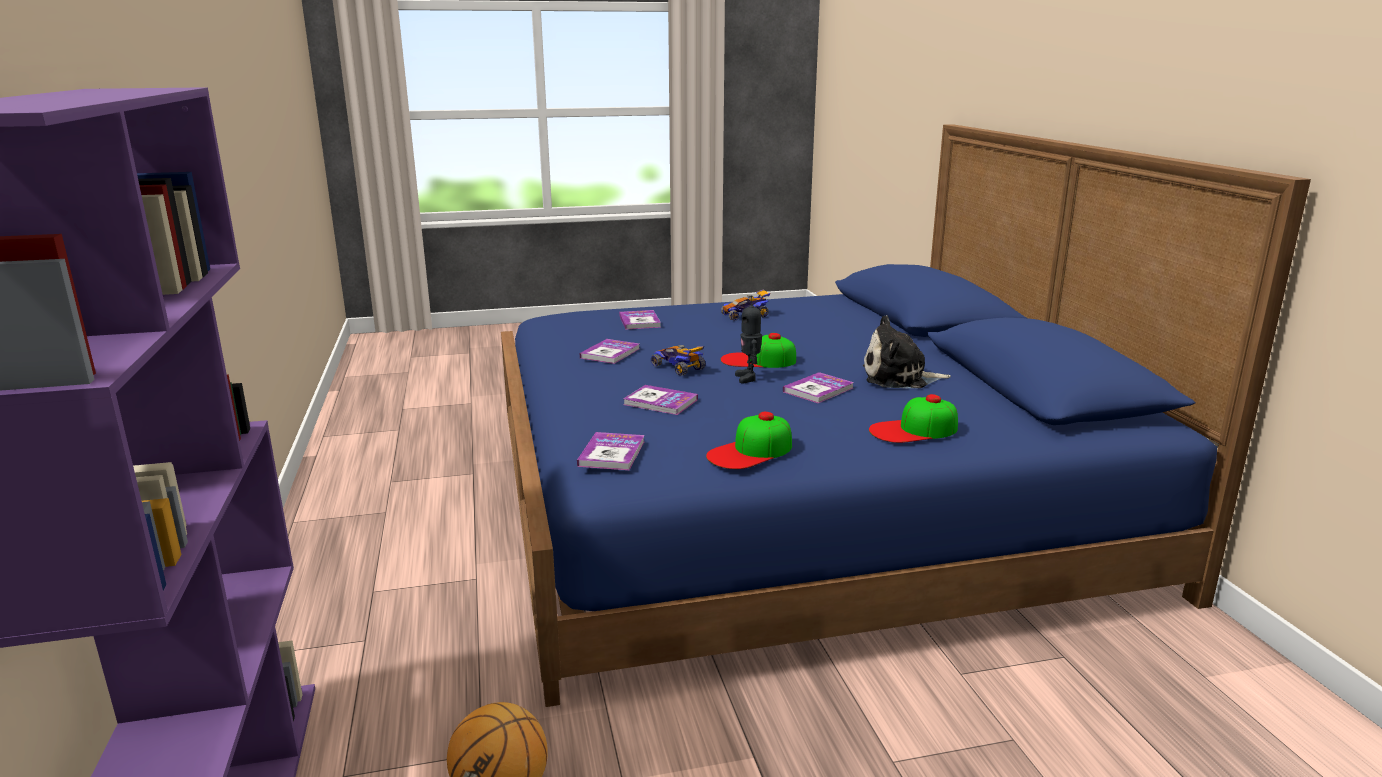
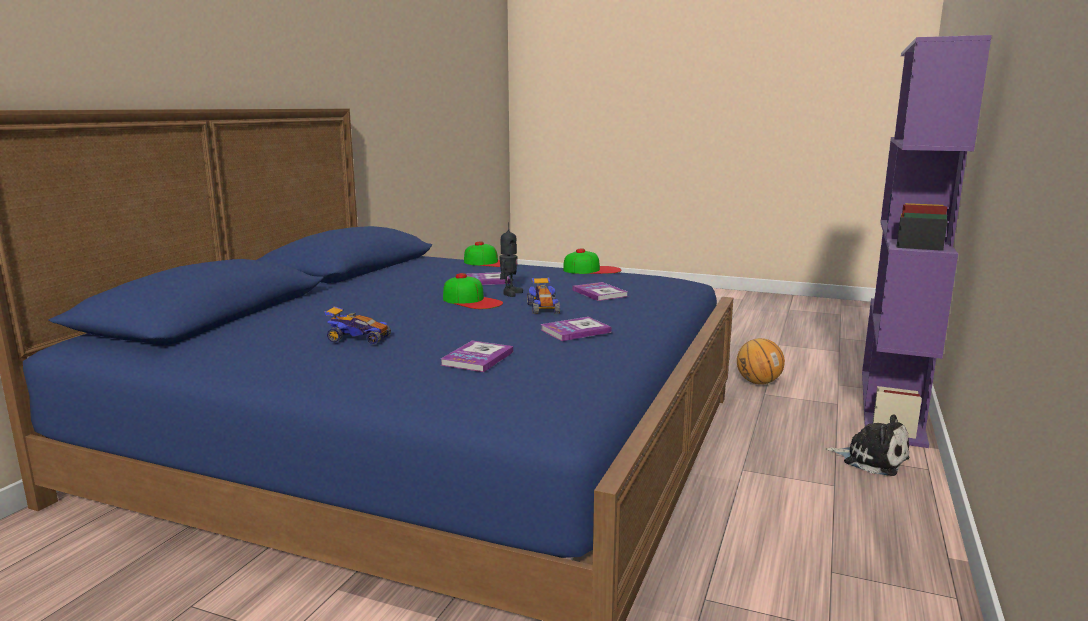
camera: 145 degrees left, 5 degrees down
book [577,432,644,470] -> none
plush toy [863,315,951,388] -> plush toy moved to [825,415,909,476]

